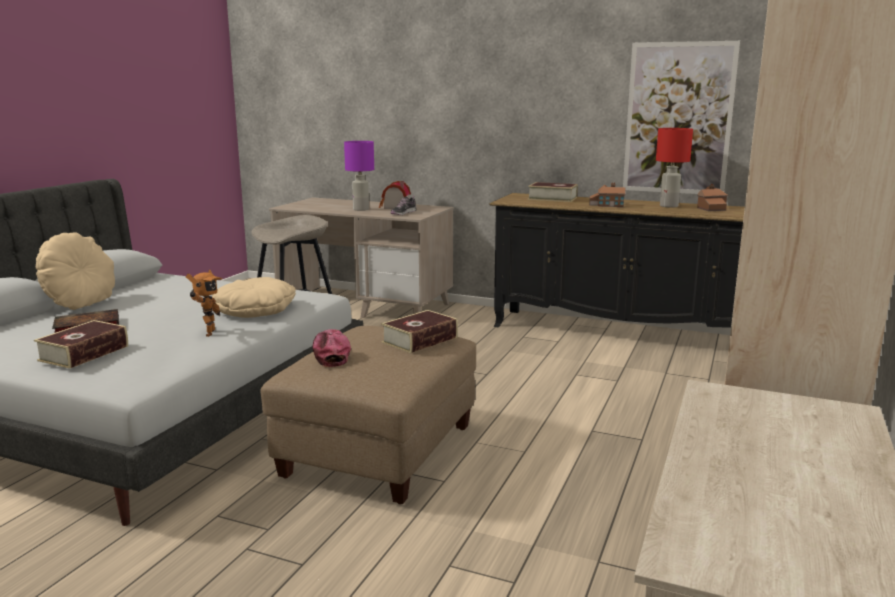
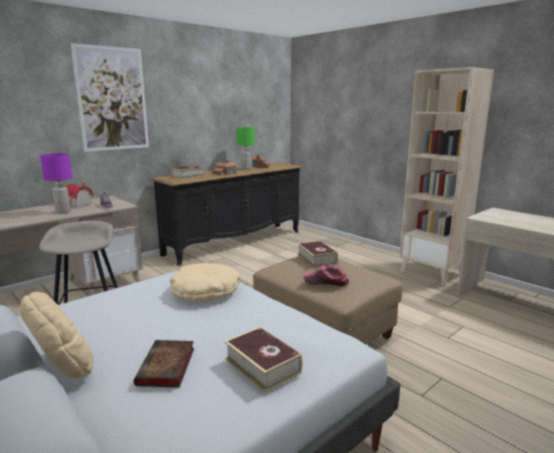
camera: 65 degrees left, 0 degrees up
toy robot [186,270,222,337] -> none
picture [623,41,740,194] -> picture moved to [70,43,149,152]
red table lamp [656,128,693,208] -> green table lamp [236,127,255,170]

